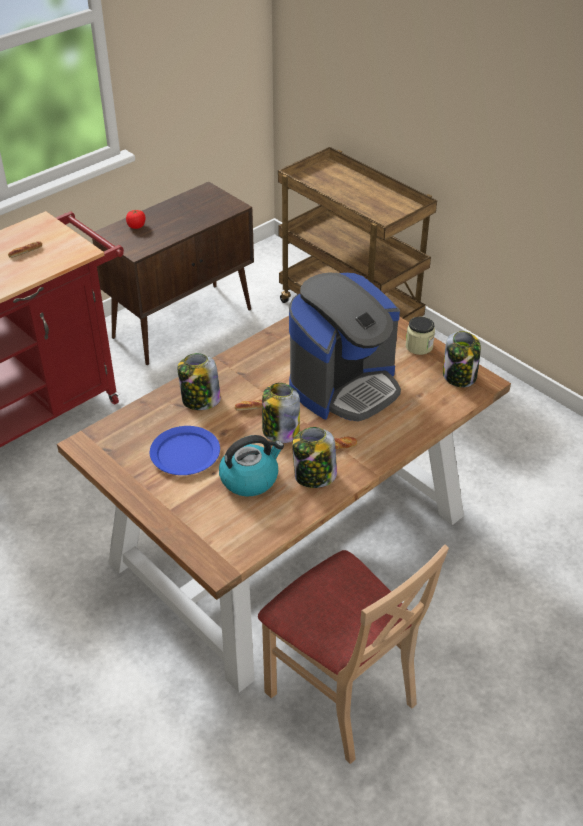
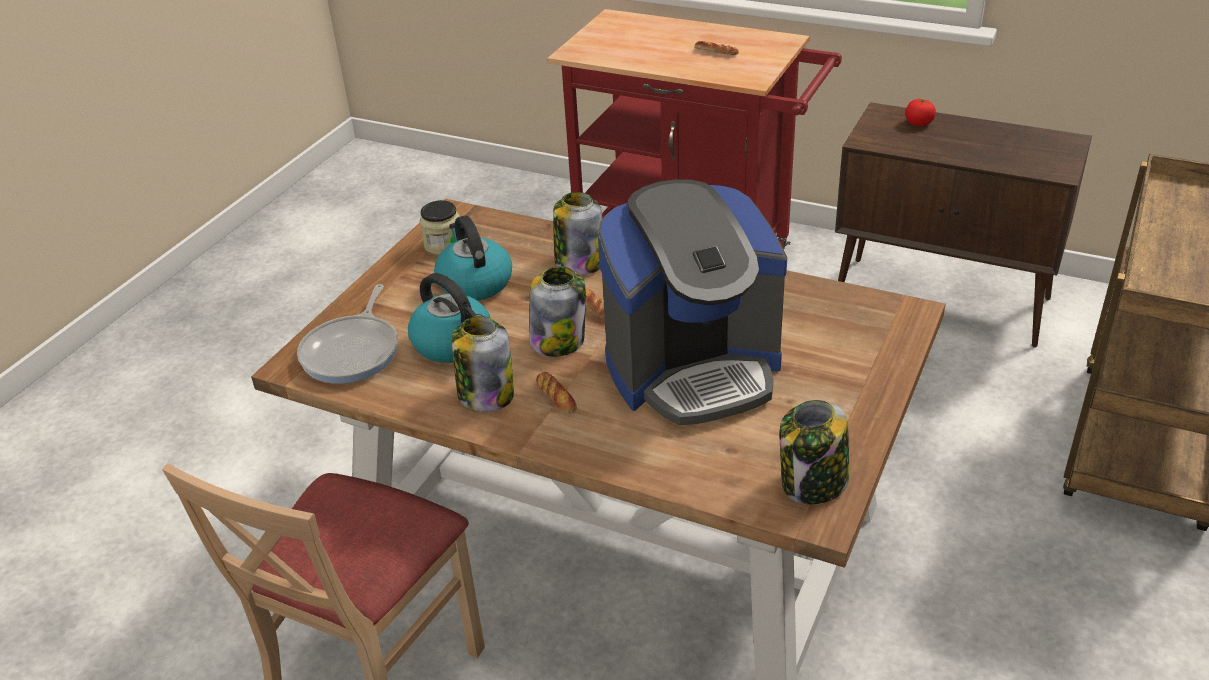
camera: 70 degrees right, 5 degrees down
blue plate [150,426,220,475] -> kettle [434,215,512,301]
coffee machine [289,272,401,422] -> coffee machine turned 45 degrees counterclockwise [598,179,787,425]
jar [406,317,435,355] -> jar moved to [420,200,460,255]
none -> frying pan [297,284,398,384]

